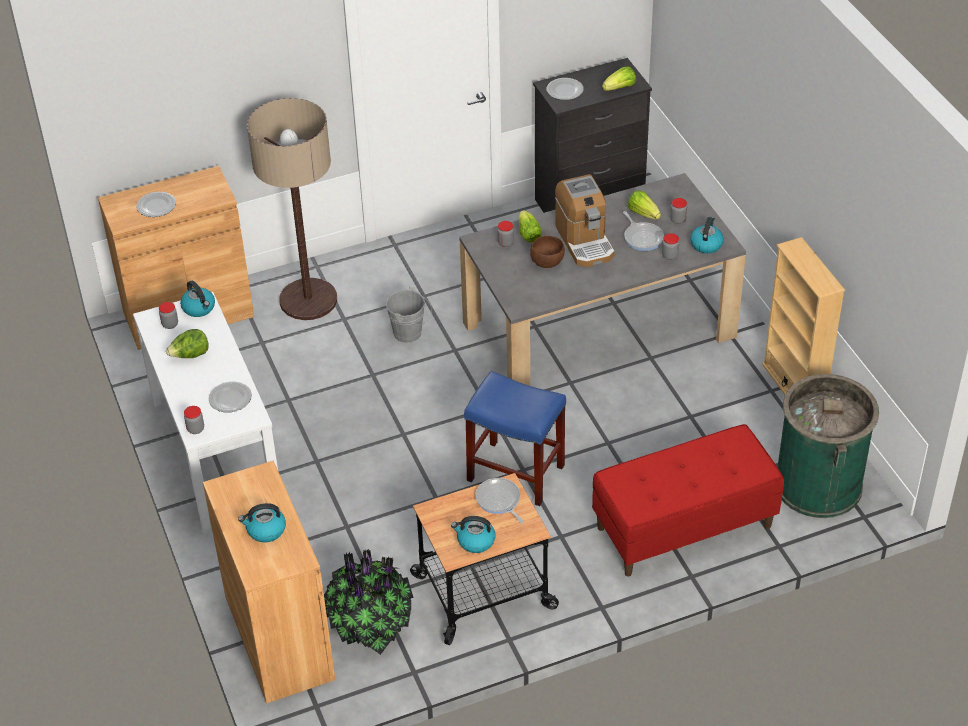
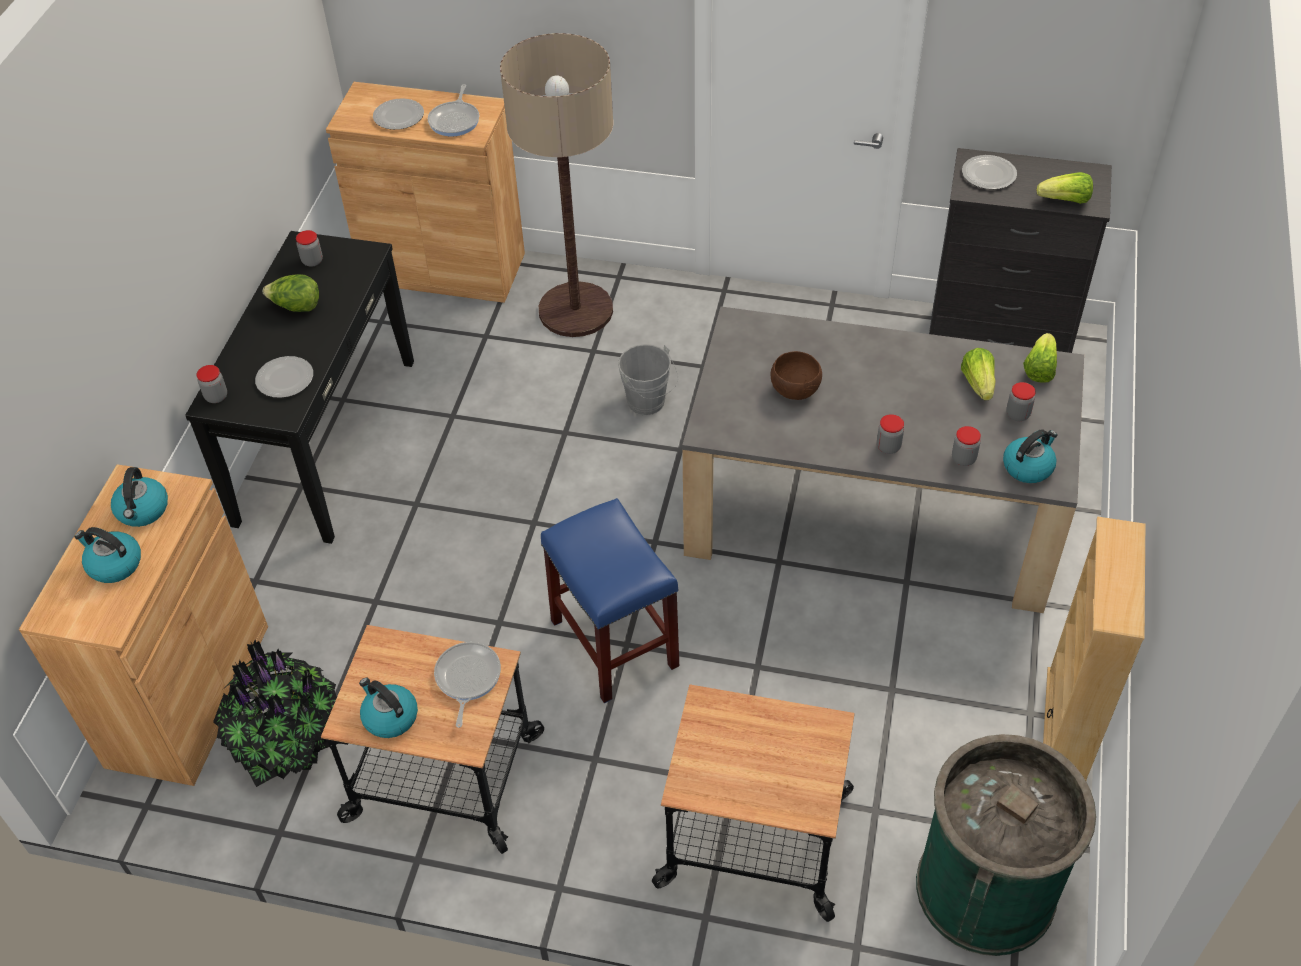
camera: 35 degrees right, 5 degrees up
white console table [133,292,278,535] -> black console table [185,231,414,544]
kettle [180,281,215,317] -> kettle moved to [111,467,168,527]
jar [497,221,514,247] -> jar moved to [877,414,904,454]
lettuce [519,210,542,242] -> lettuce moved to [1023,333,1057,383]
coffee machine [555,174,615,267] -> none
red bench [592,424,784,577] -> cart [652,684,855,922]
frying pan [623,211,664,251] -> frying pan moved to [428,84,479,136]

